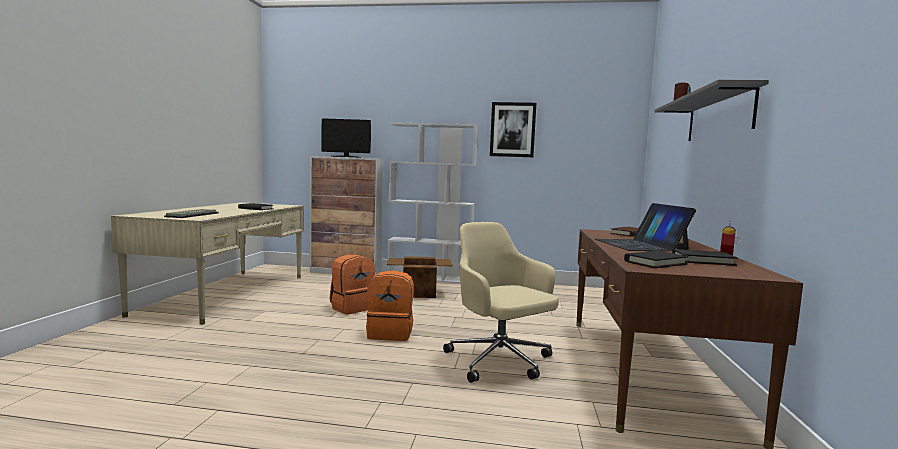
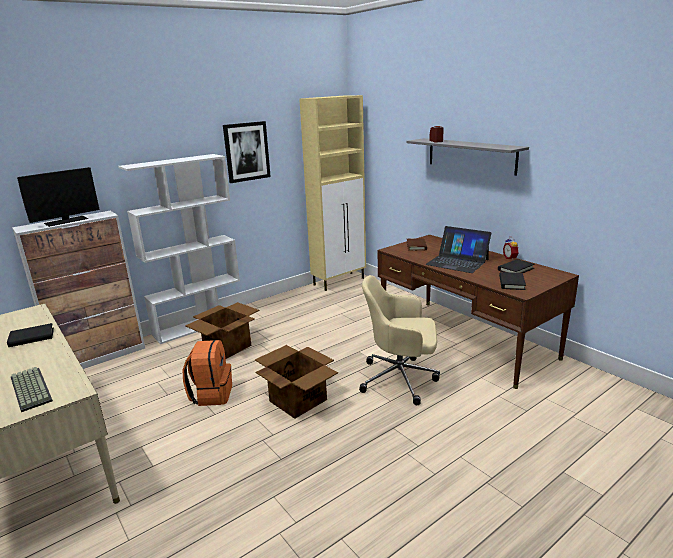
camera: 45 degrees left, 15 degrees up
orange backpack [366,270,414,341] -> cardboard box [255,345,338,419]
none -> beige cabinet [299,95,366,291]

